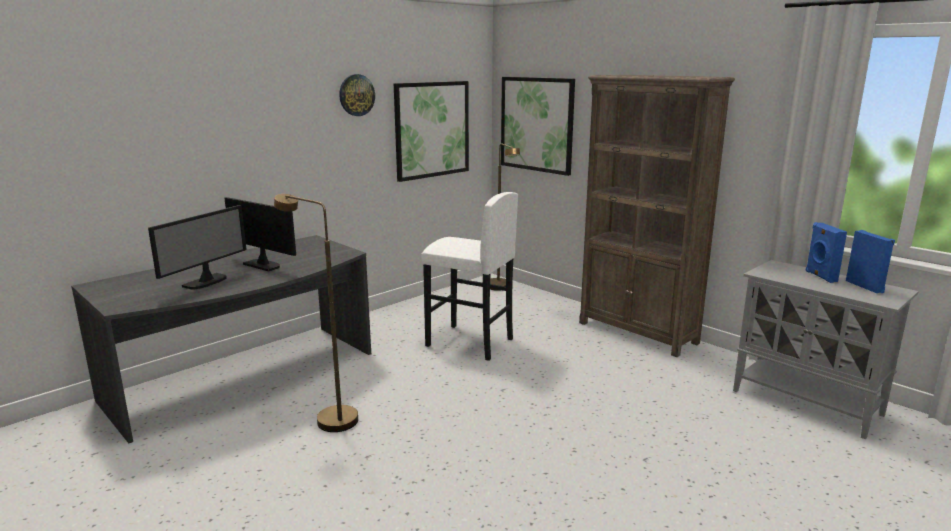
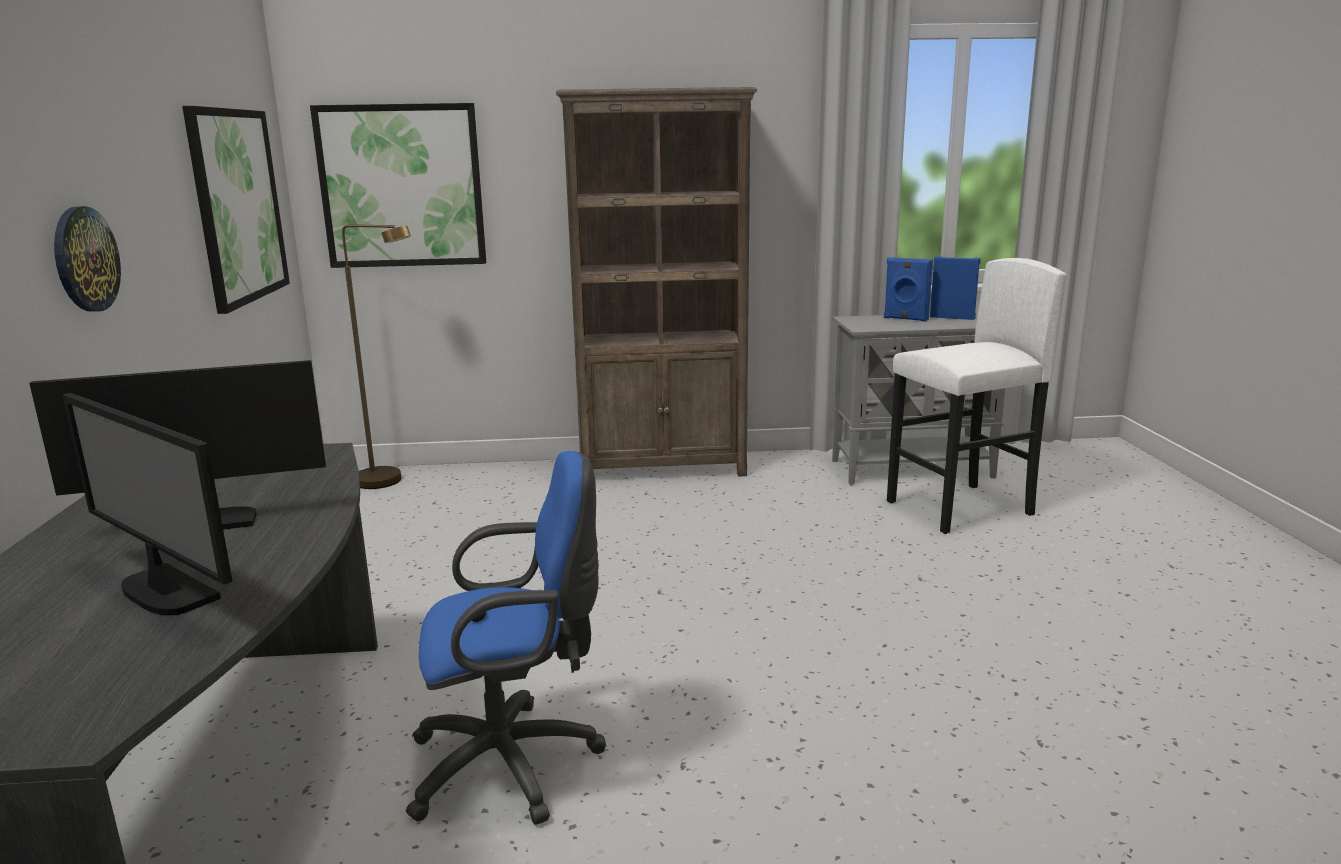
camera: 50 degrees left, 0 degrees up
monitor [148,205,247,290] -> monitor turned 150 degrees clockwise [62,393,233,615]
brown floor lamp [274,194,358,432] -> blue office chair [406,451,606,825]
wall clock [339,74,375,116] -> wall clock moved to [54,206,121,312]
white stool [421,192,518,361] -> white stool moved to [887,258,1067,534]

